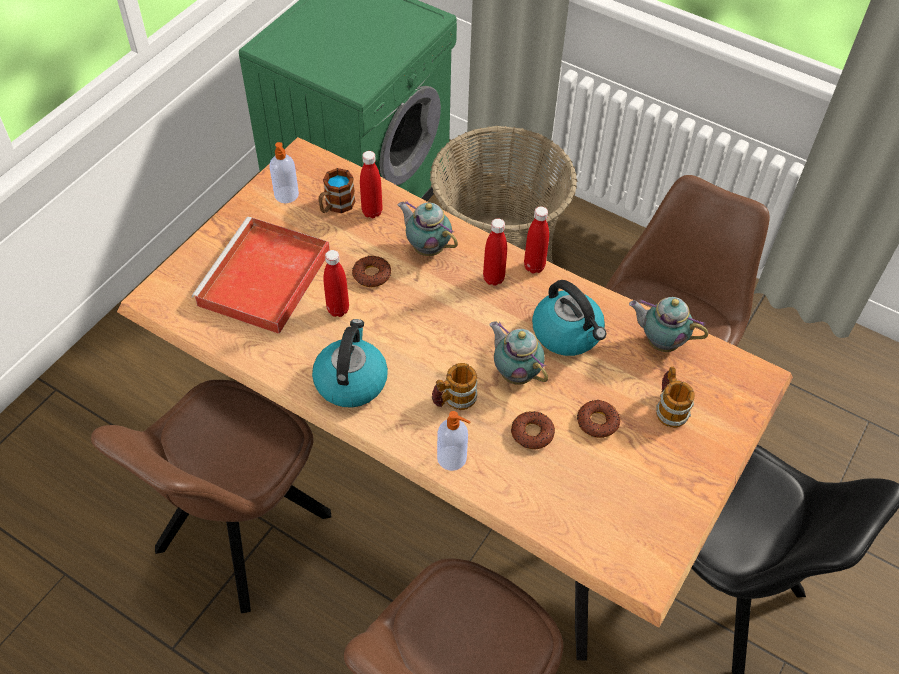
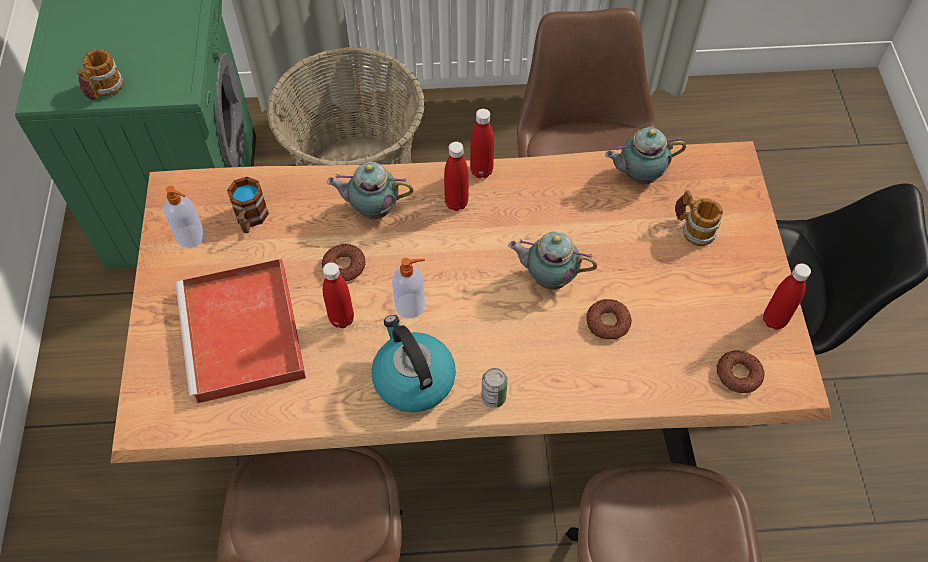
camera: 35 degrees left, 5 degrees up
red bottle [360,151,383,218] -> red bottle moved to [763,263,811,330]
mug [432,363,477,410] -> mug moved to [77,49,123,100]
soap dispenser [437,411,470,471] -> soap dispenser moved to [392,258,425,319]
kettle [532,280,606,356] -> none
donut [577,400,620,438] -> donut moved to [716,350,764,393]
none -> can [481,368,508,408]

